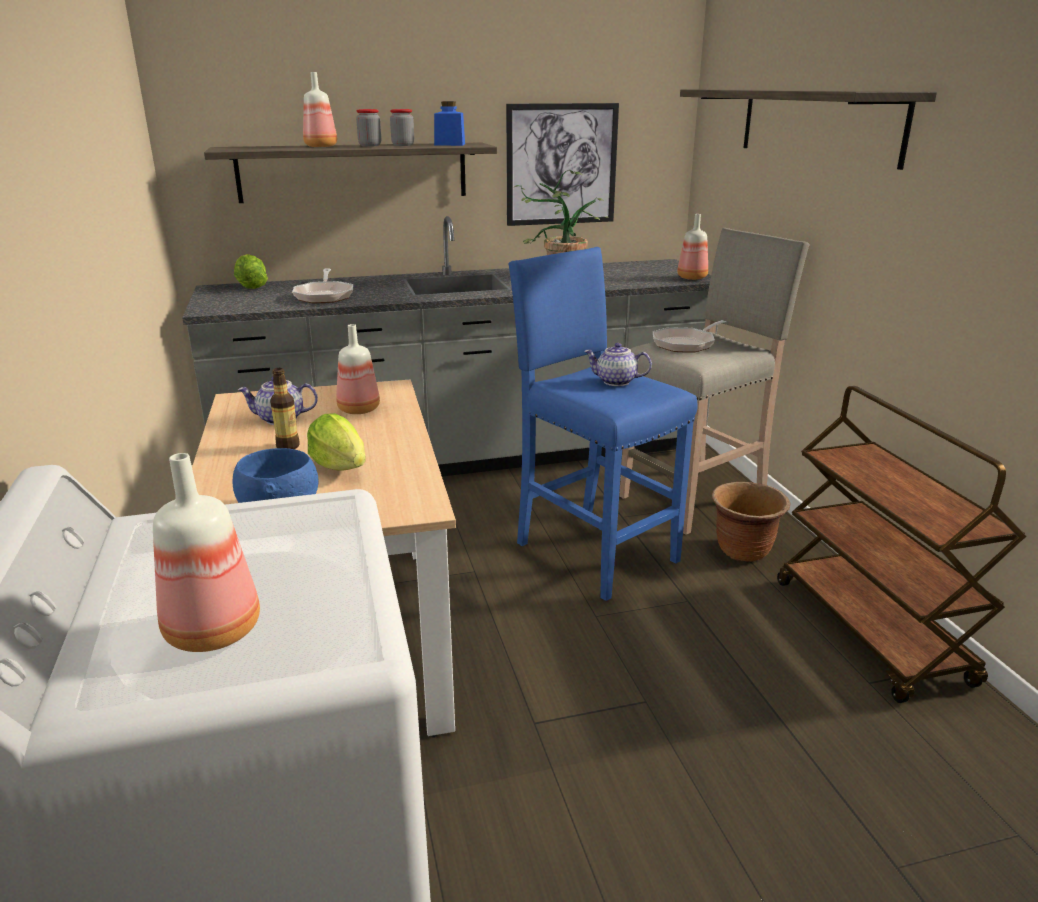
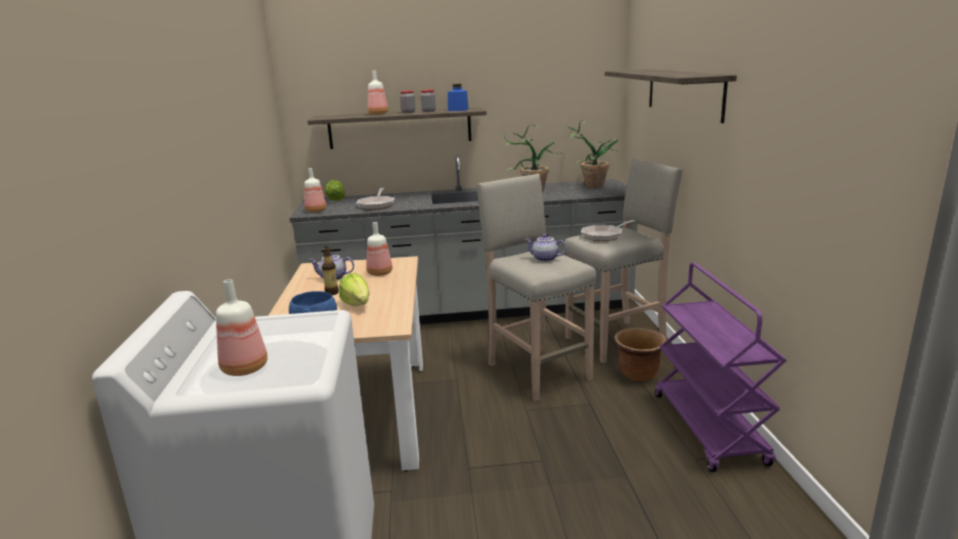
camera: 10 degrees right, 5 degrees down
picture [506,103,619,226] -> none
blue stool [508,247,698,601] -> beige stool [476,174,596,401]
bottle [677,214,708,280] -> bottle moved to [304,168,326,213]
brown cart [777,386,1026,703] -> purple cart [655,263,787,472]
none -> potted plant [568,120,624,188]

